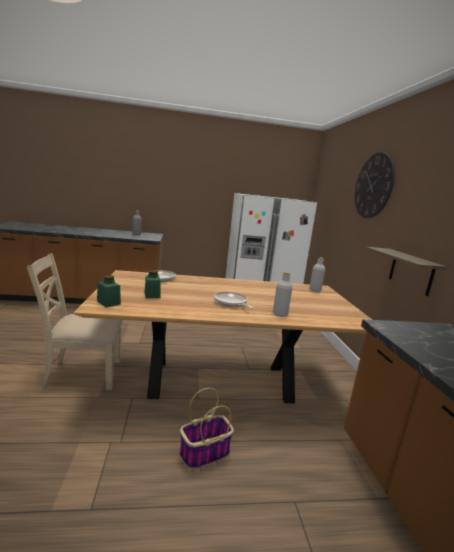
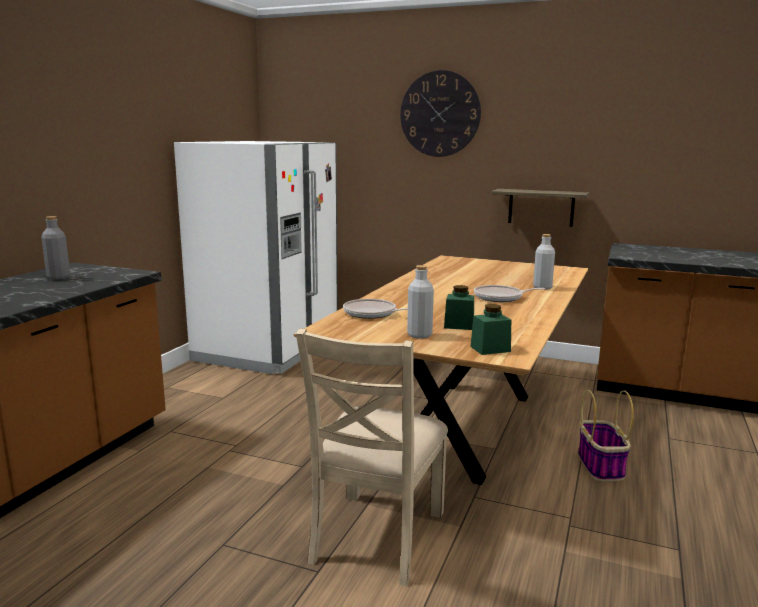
camera: 60 degrees left, 0 degrees up
grey bottle [309,257,325,292] -> grey bottle moved to [407,265,434,339]

